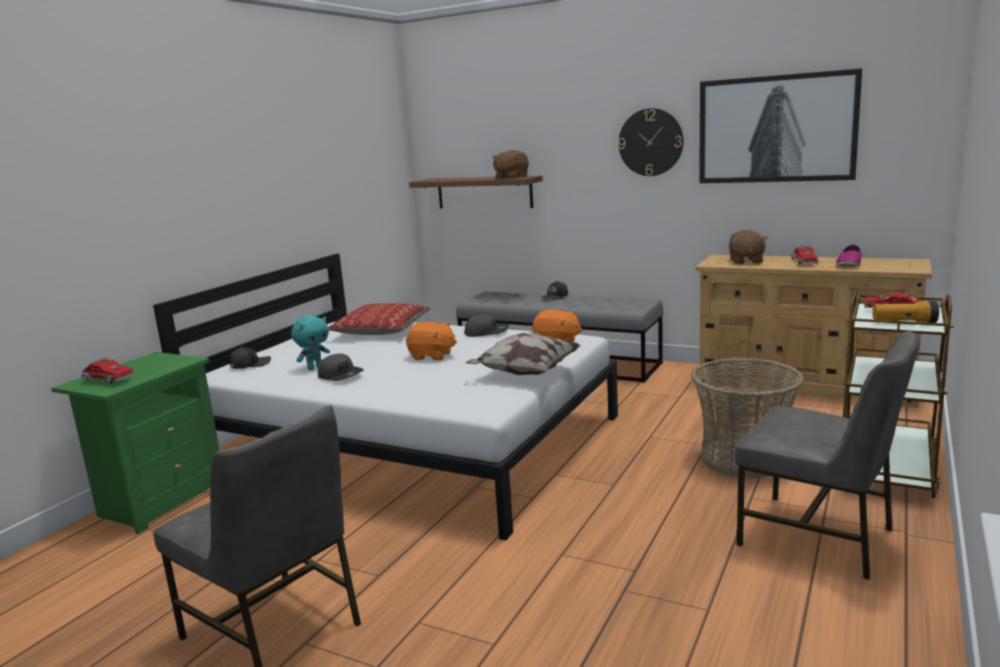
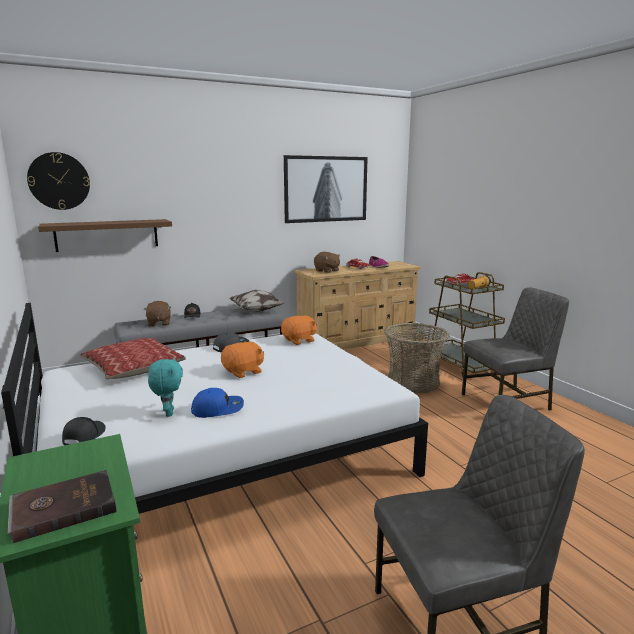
camera: 55 degrees left, 0 degrees up
toy truck [82,358,134,383] -> brown book [8,470,117,543]
grey cap [318,354,364,381] -> blue cap [191,388,244,418]
pillow [466,332,581,375] -> pillow moved to [229,289,285,312]
brown plush toy [492,150,529,179] -> brown plush toy moved to [144,301,171,327]
wall clock [618,108,684,176] -> wall clock moved to [27,152,90,210]

